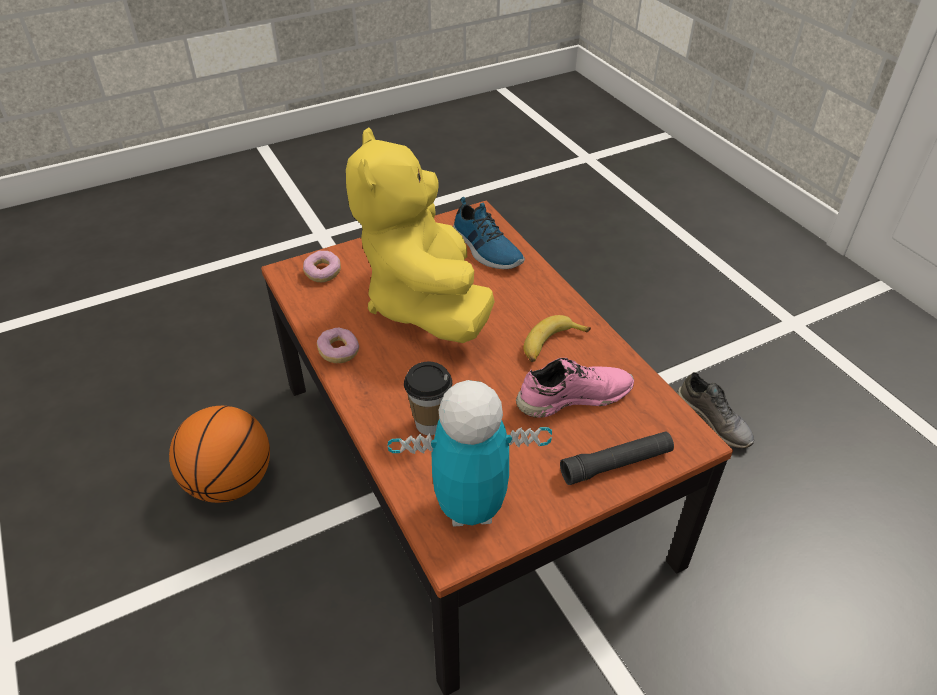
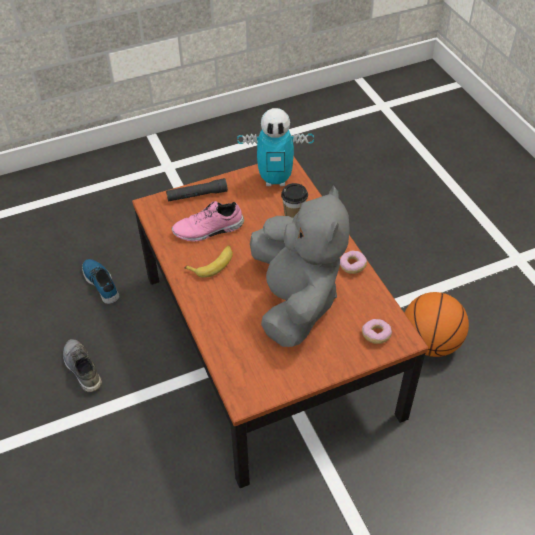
camera: 175 degrees left, 5 degrees up
yellow plush toy [346,127,495,343] -> grey plush toy [250,185,349,347]
shoe [453,197,525,269] -> shoe moved to [82,259,120,304]

